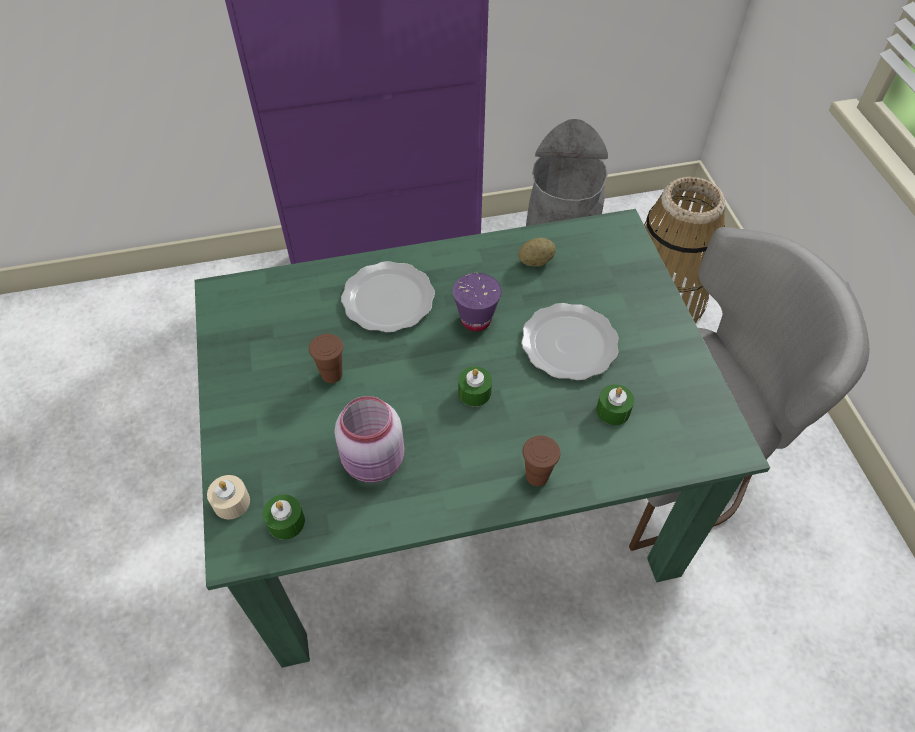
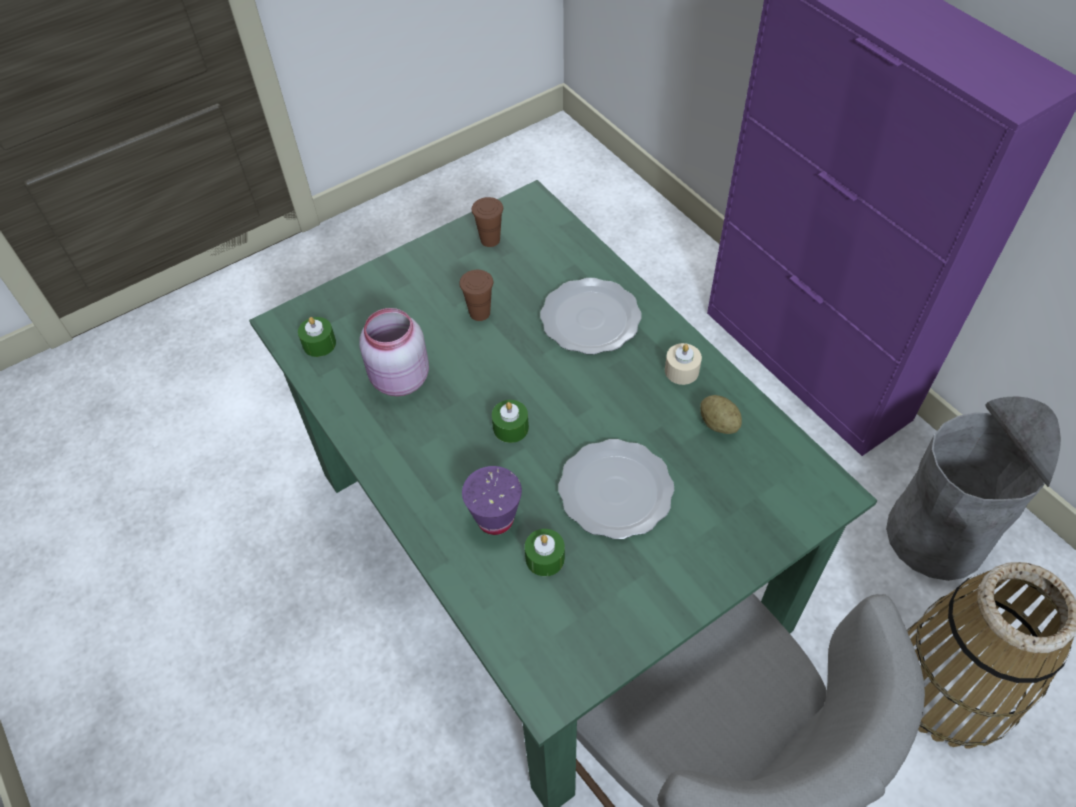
camera: 70 degrees right, 0 degrees up
beige candle [207,475,250,519] -> beige candle moved to [665,343,702,385]
purple cup [453,273,501,331] -> purple cup moved to [462,466,522,535]
brown cup [523,435,560,486] -> brown cup moved to [472,197,503,247]

